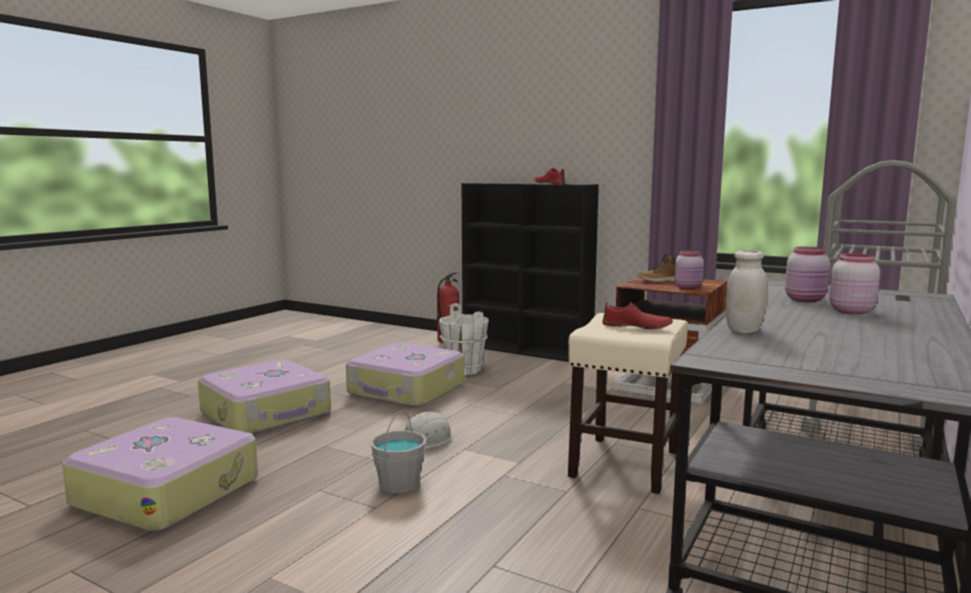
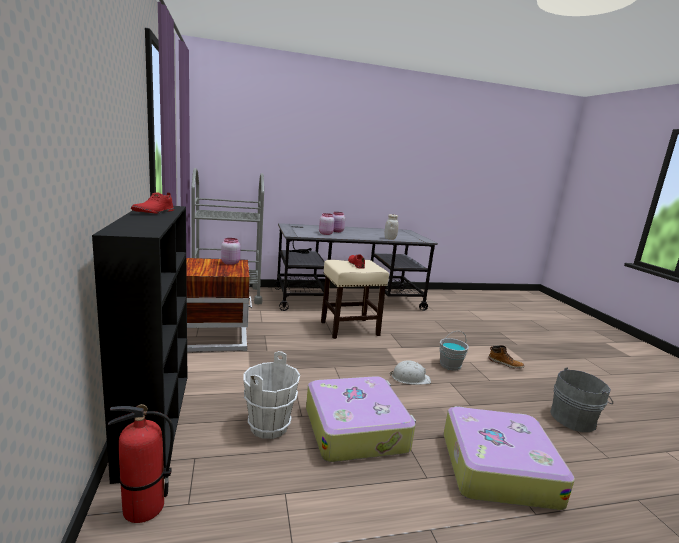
camera: 135 degrees left, 5 degrees up
suitcase [62,417,258,532] -> grey bucket [550,368,613,432]
boot [637,255,676,282] -> boot moved to [488,345,524,369]

